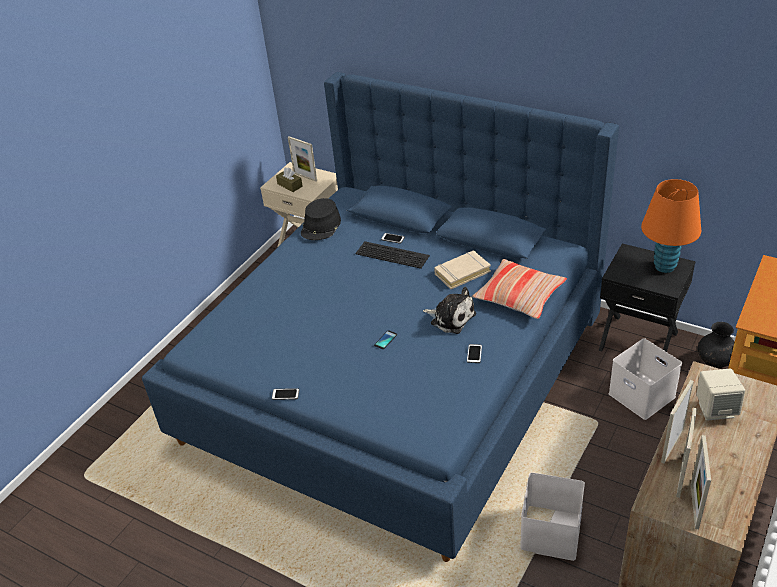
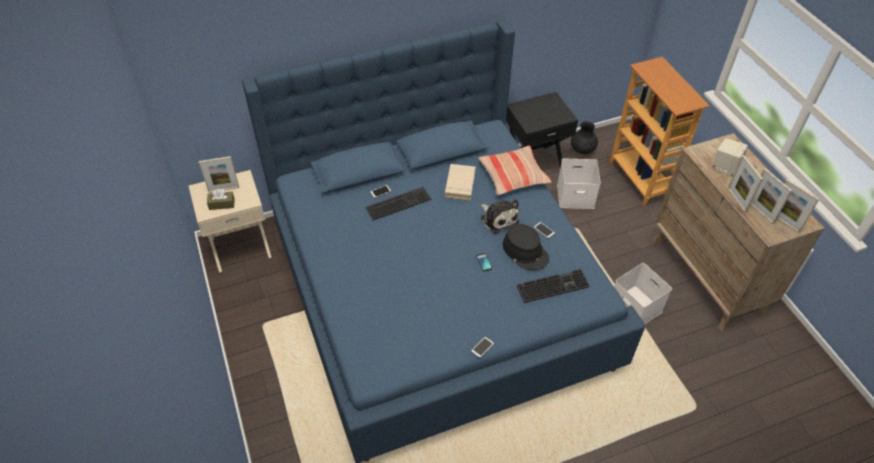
camera: 55 degrees left, 10 degrees up
black hat [301,198,341,240] -> black hat moved to [503,224,549,270]
plush toy [423,287,476,334] -> plush toy turned 75 degrees clockwise [481,199,519,234]
orange table lamp [641,179,701,273] -> none
none -> keyboard [517,269,589,303]

